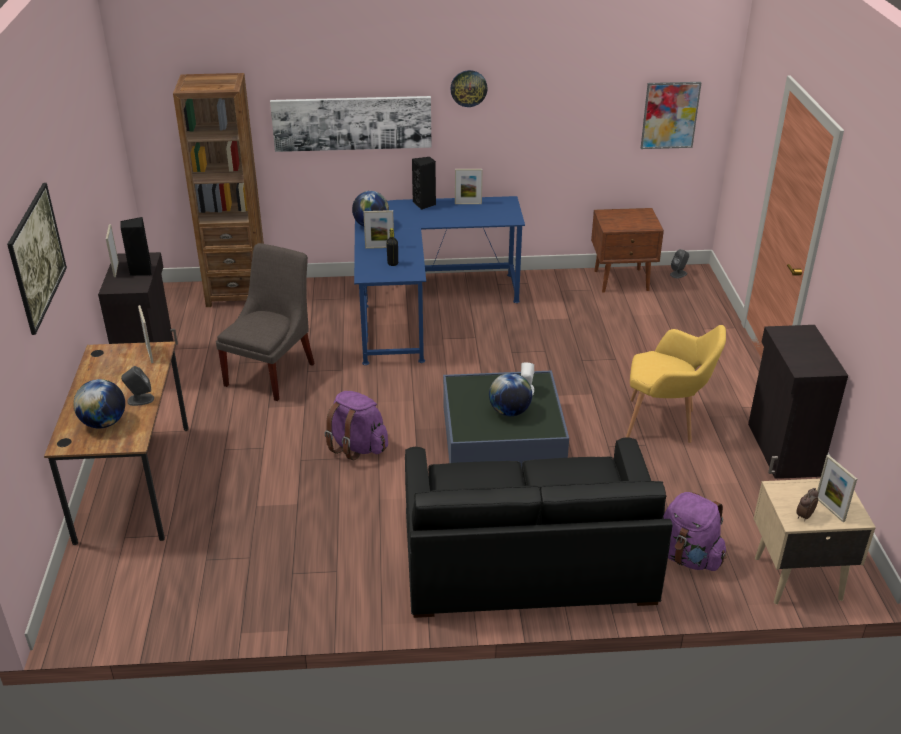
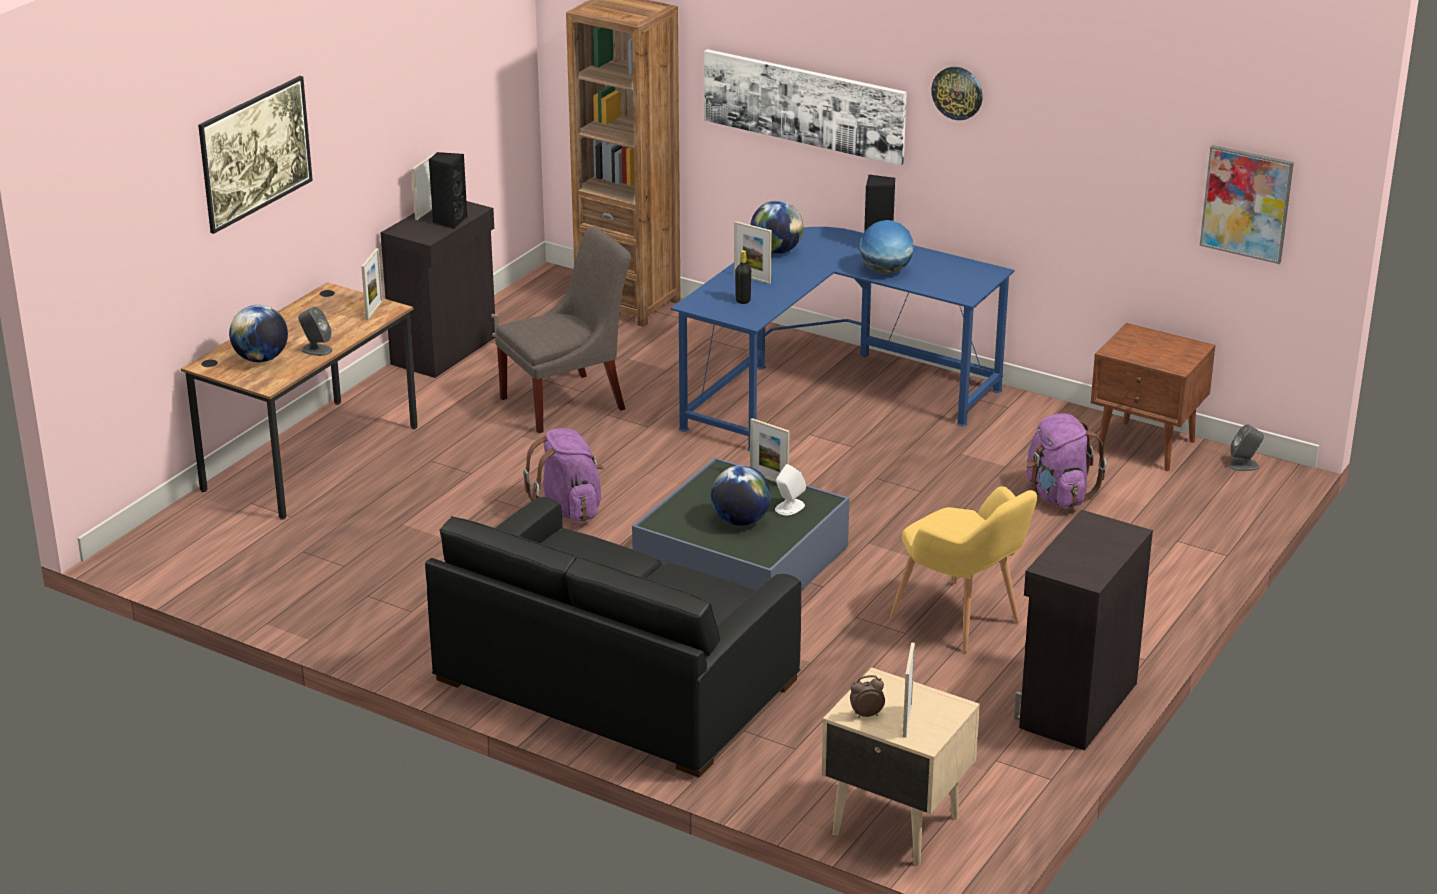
camera: 35 degrees right, 5 degrees down
picture frame [455,169,482,204] -> picture frame moved to [750,418,790,482]
purple backpack [663,492,726,571] -> purple backpack moved to [1027,413,1107,508]
none -> globe [860,220,914,274]

